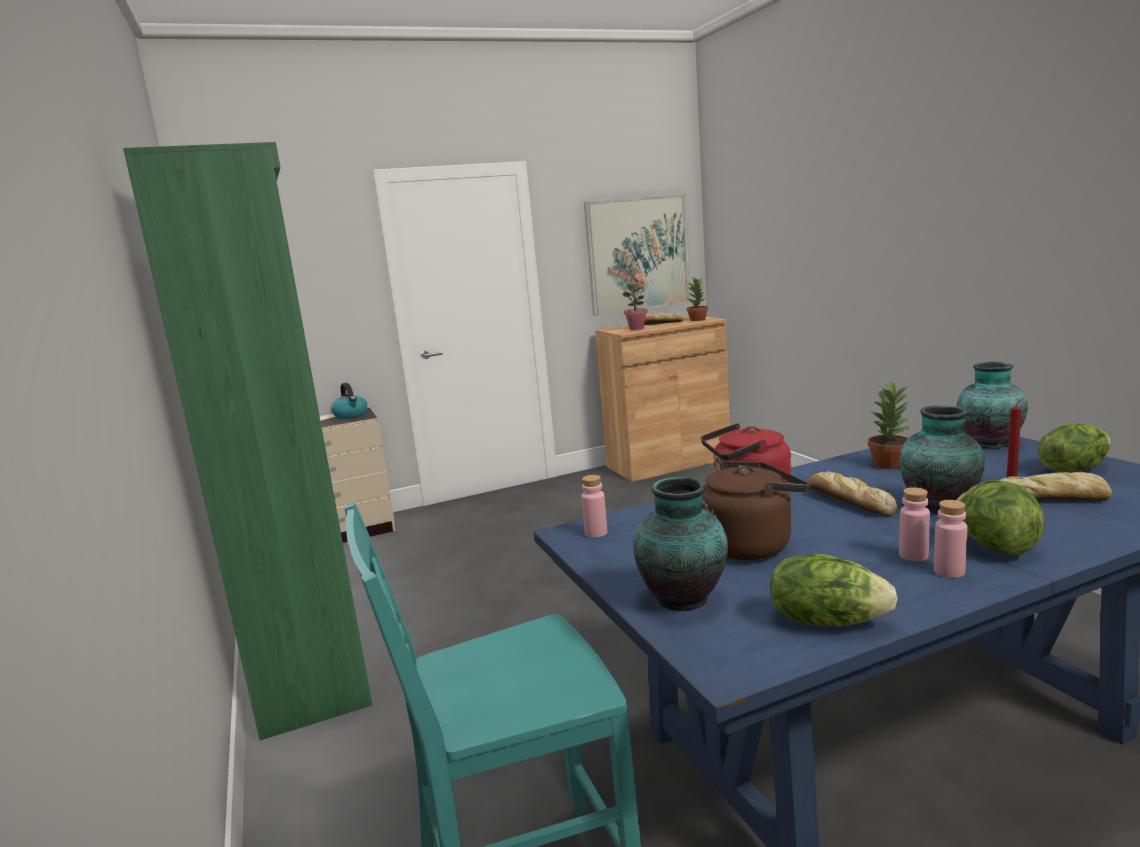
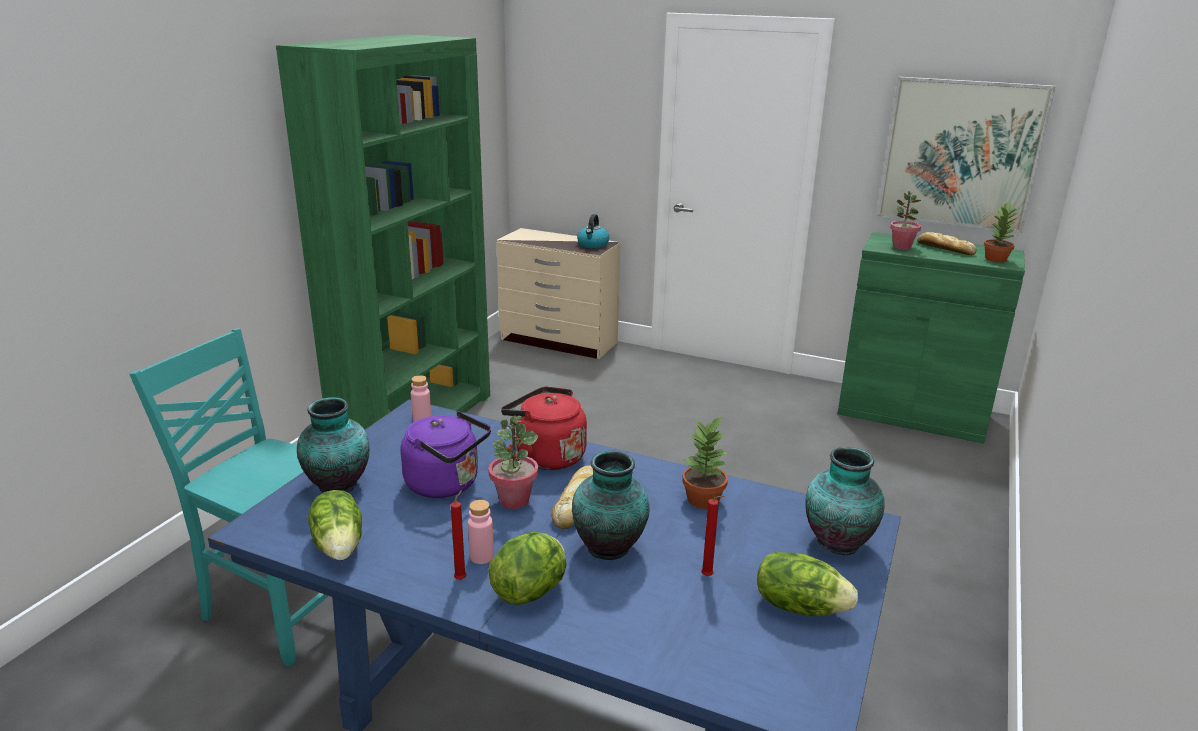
camera: 45 degrees right, 10 degrees up
brown cabinet [595,316,730,482] -> green cabinet [838,232,1025,444]
brown kettle [702,461,809,560] -> purple kettle [401,411,491,498]
pink bottle [934,500,968,578] -> red candle [451,490,467,580]
bread [999,472,1112,500] -> none
none -> potted plant [488,416,538,509]

